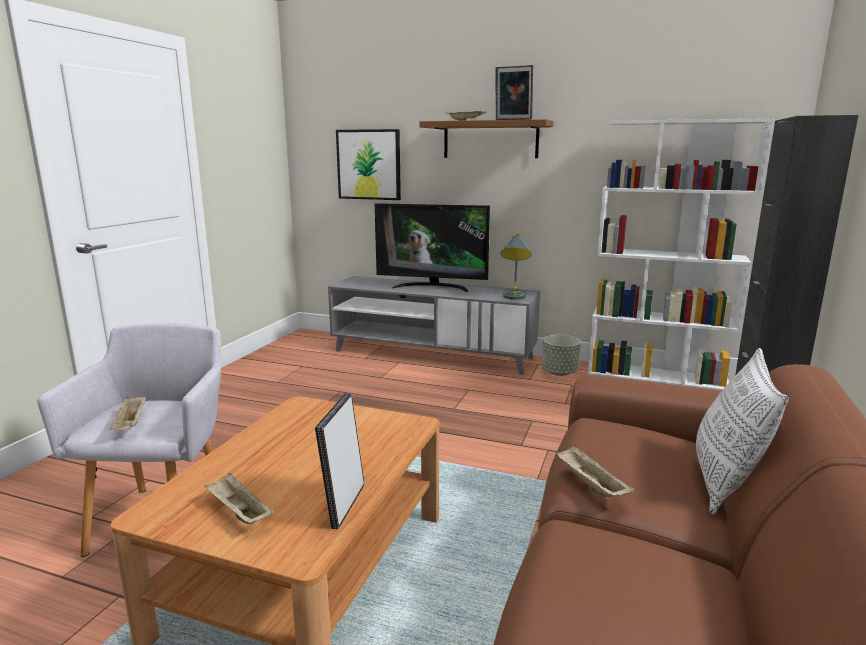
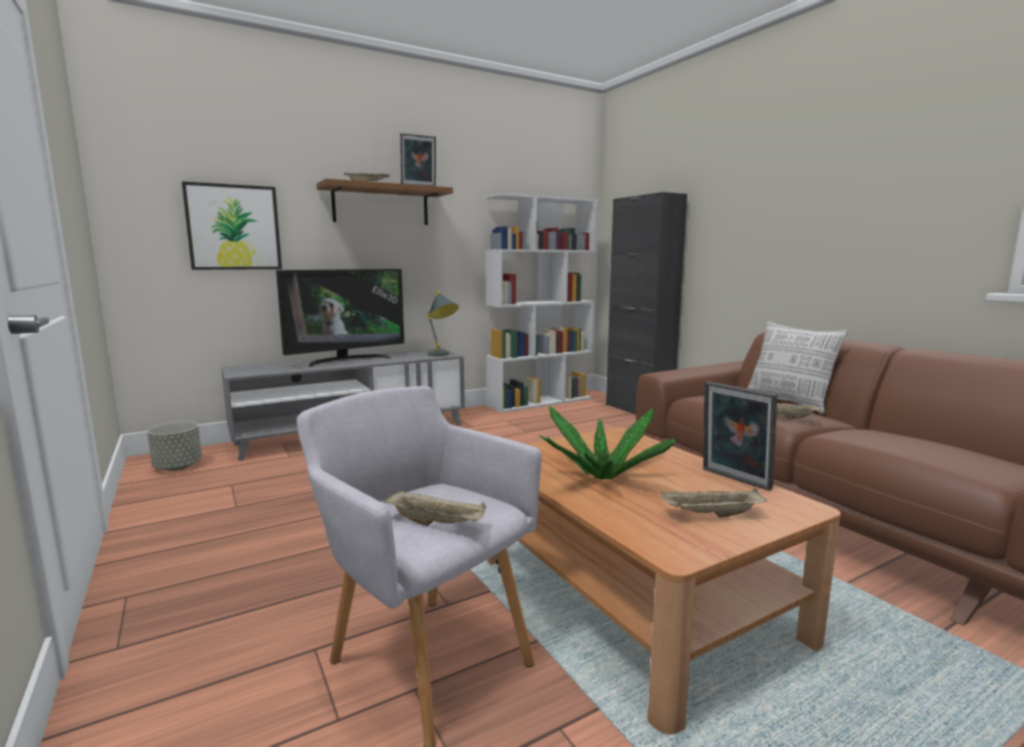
camera: 50 degrees left, 5 degrees down
grey planter [542,335,581,376] -> grey planter moved to [147,421,202,471]
none -> potted plant [540,406,675,480]

